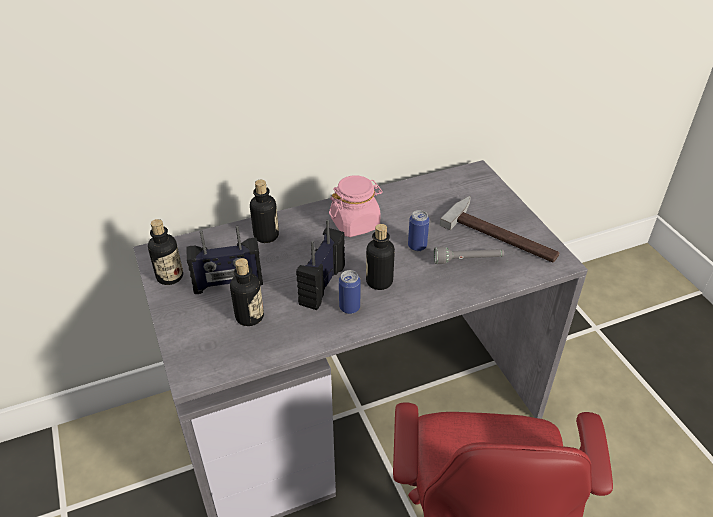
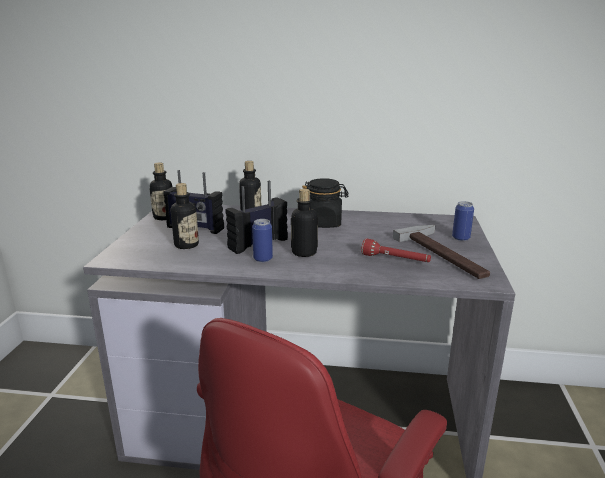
camera: 30 degrees right, 20 degrees down
pink jar [329,175,383,237] -> black jar [302,178,348,228]
can [408,210,429,251] -> can moved to [452,201,474,241]
grey flashlight [434,247,504,264] -> red flashlight [361,239,431,262]

